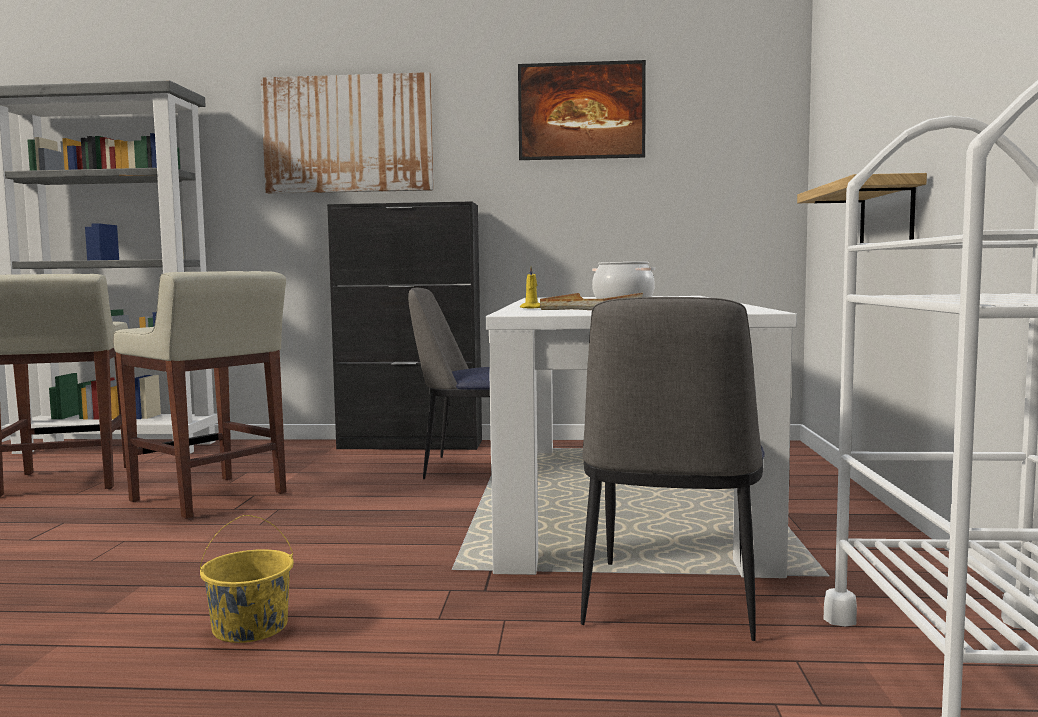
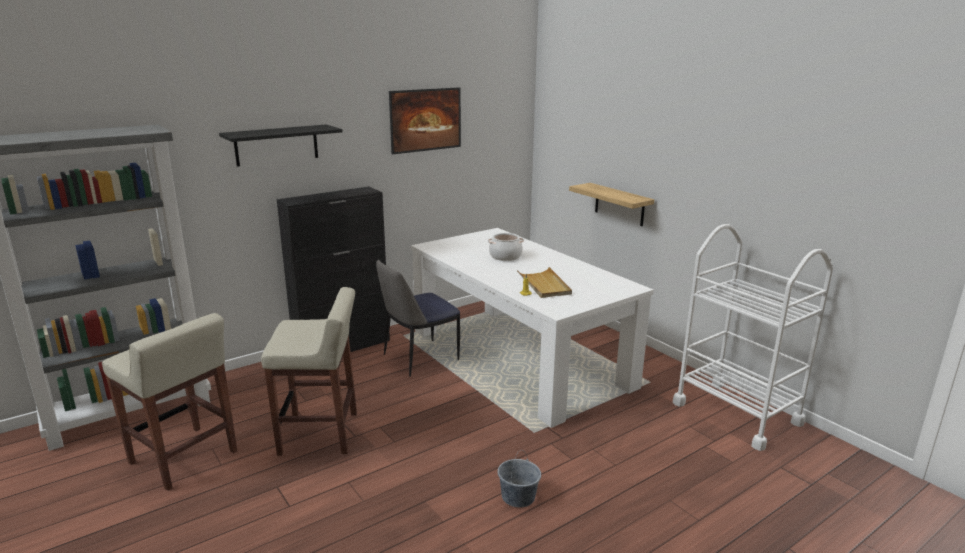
camera: 40 degrees left, 15 degrees up
yellow bucket [200,515,294,643] -> grey bucket [497,450,541,508]
picture [260,72,433,194] -> black shelf [219,124,343,167]
chair [581,297,765,641] -> none

